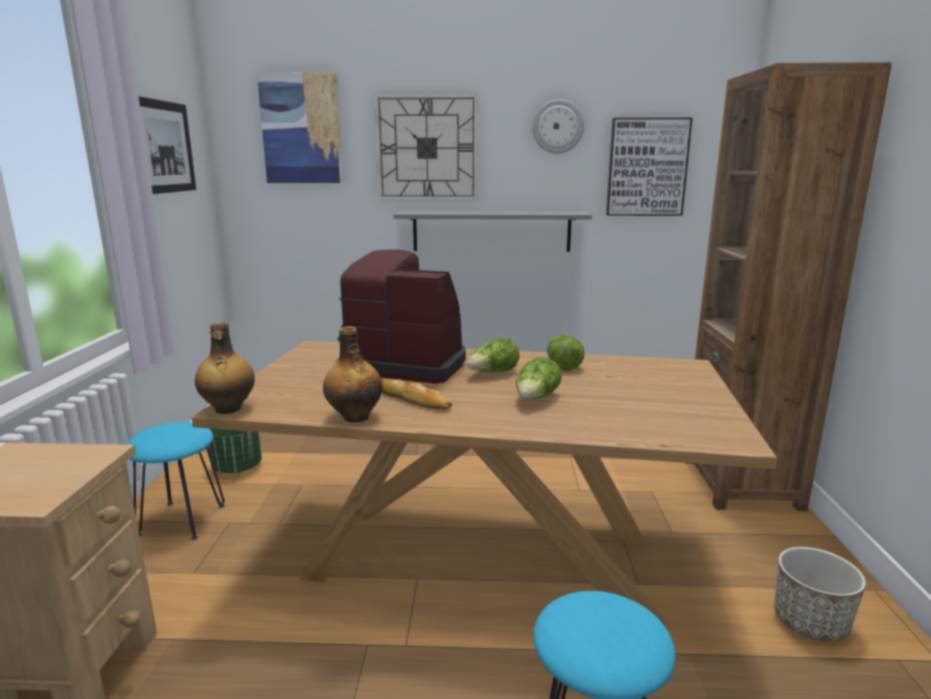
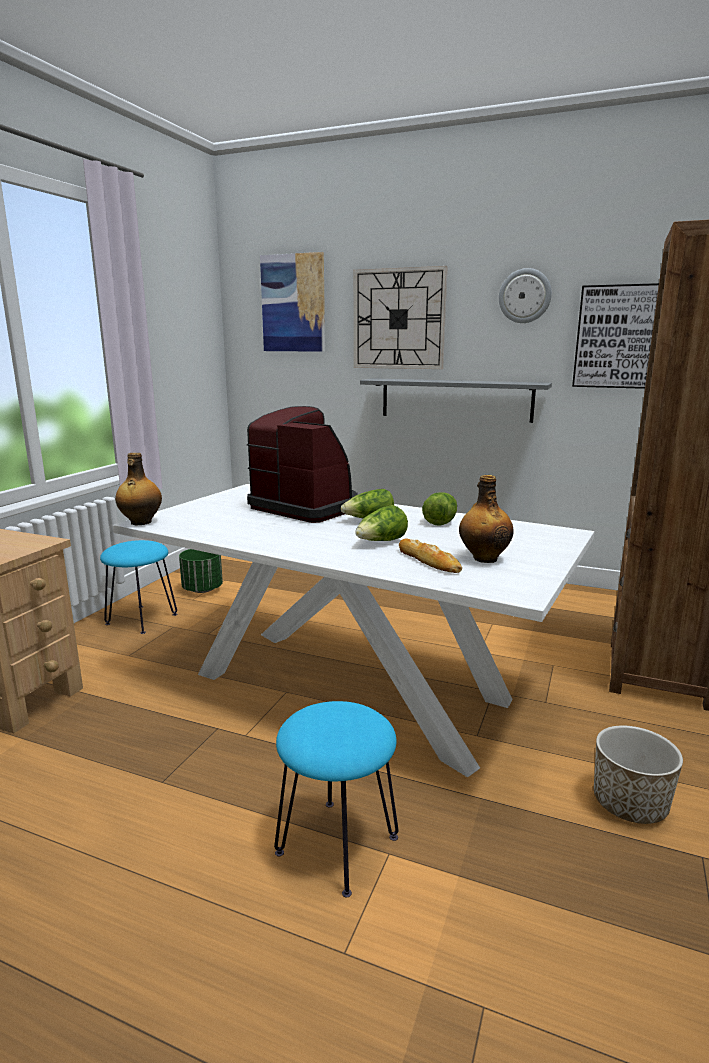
camera: 20 degrees right, 0 degrees up
picture [138,96,196,194] -> none
brown dining table [192,341,777,625] -> white dining table [113,484,594,777]
bottle [323,326,383,423] -> bottle moved to [459,475,514,563]
bread [382,379,452,409] -> bread moved to [399,538,462,573]

